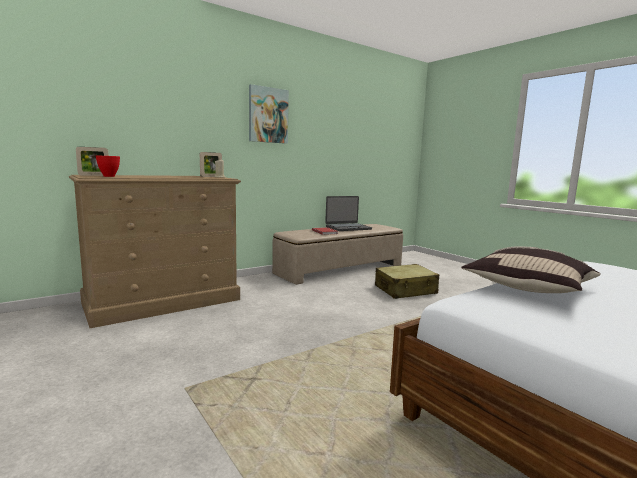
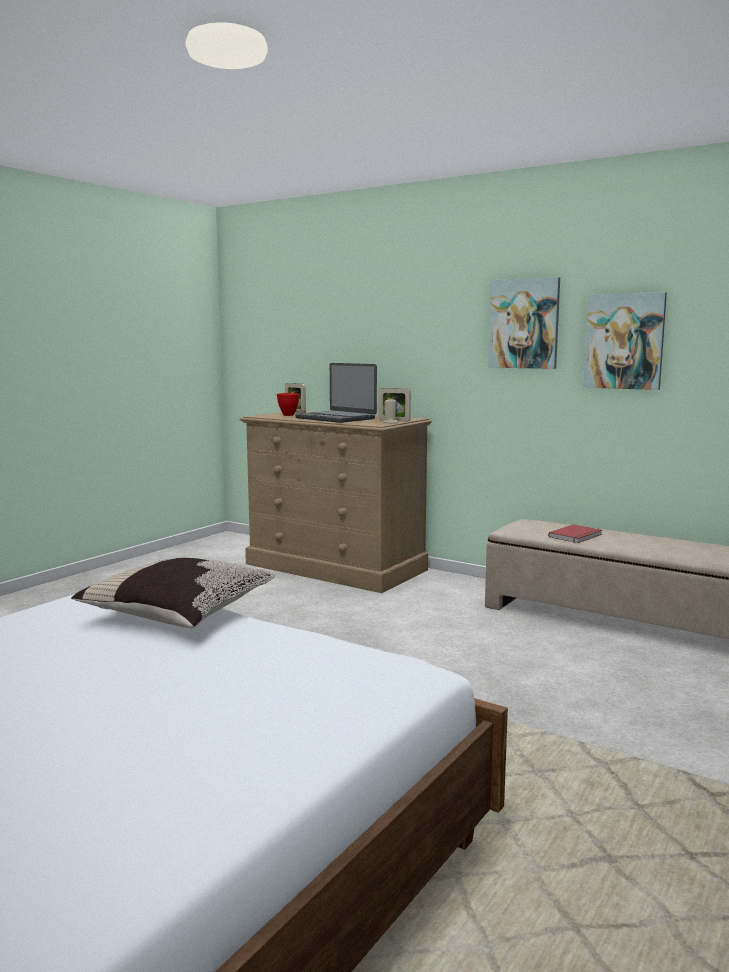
camera: 70 degrees right, 0 degrees up
laptop [325,196,372,231] -> laptop moved to [295,363,377,423]
beige suitcase [375,264,439,299] -> none
none -> picture [583,292,667,390]

